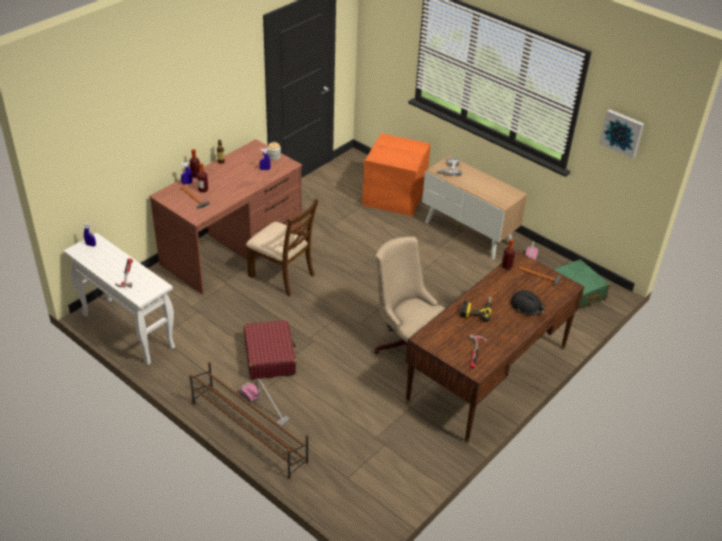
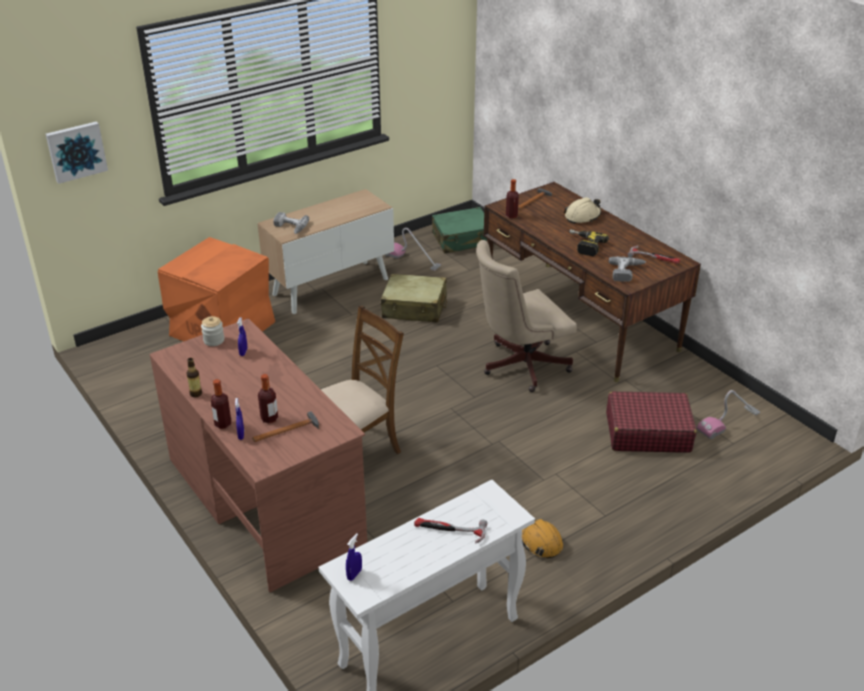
camera: 75 degrees left, 5 degrees down
brown shoe rack [189,361,309,479] -> none
vacuum cleaner [239,379,290,426] -> vacuum cleaner moved to [697,390,760,439]
red suitcase [244,320,296,379] -> red suitcase moved to [606,392,697,453]
black hard hat [511,290,546,316] -> beige hard hat [564,197,601,224]
picture [599,109,644,158] -> picture moved to [46,121,108,184]
none -> beige suitcase [381,274,447,323]
none -> orange hard hat [522,519,563,559]
none -> power drill [609,257,646,282]

